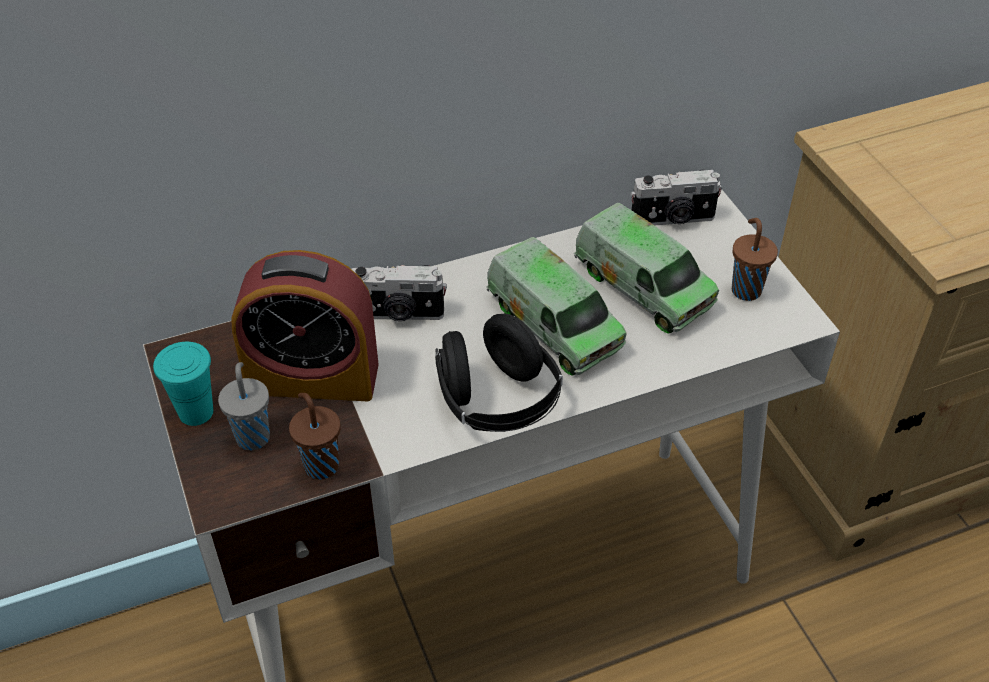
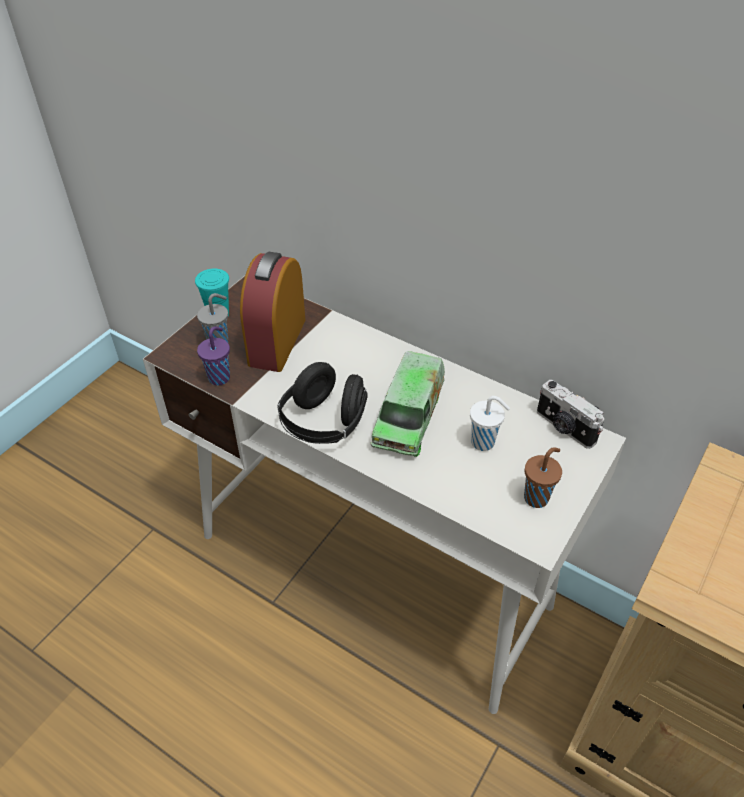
camera: 55 degrees right, 0 degrees up
alarm clock [231,250,379,401] -> alarm clock turned 45 degrees clockwise [240,252,305,372]
brown cup [289,393,341,480] -> purple cup [197,326,230,386]
camera [352,265,447,321] -> none
toy truck [574,203,719,333] -> white cup [470,396,510,451]

